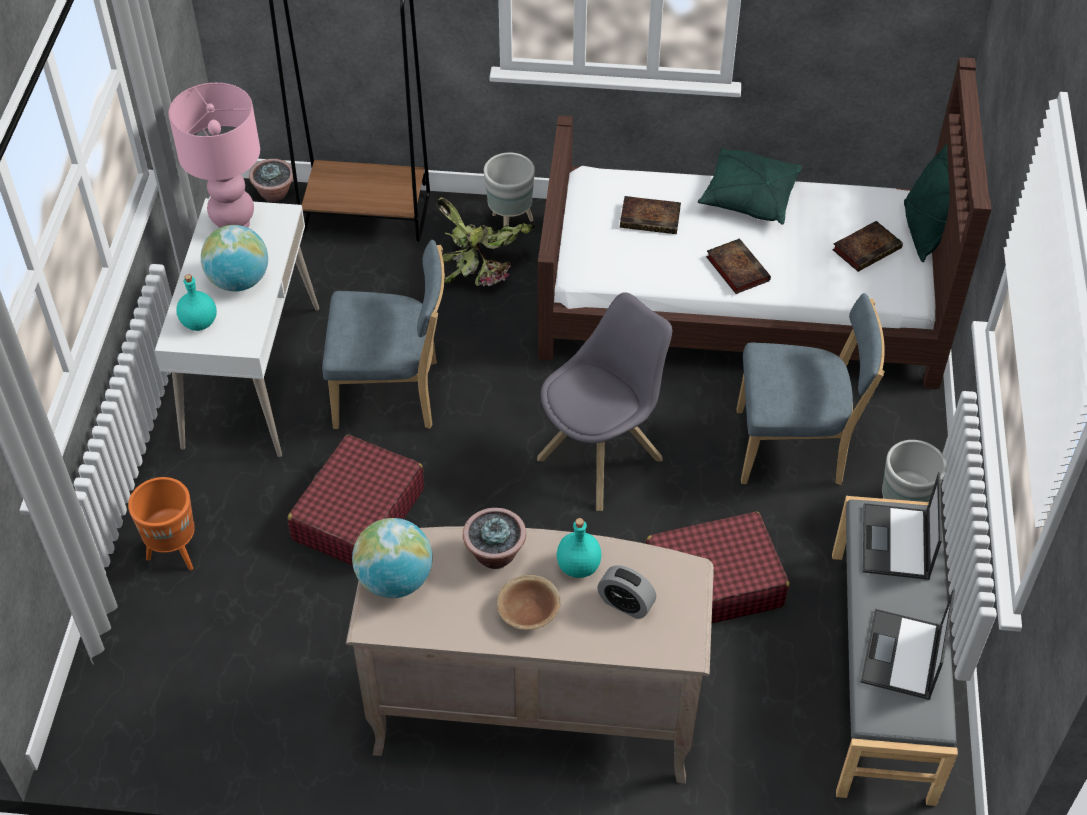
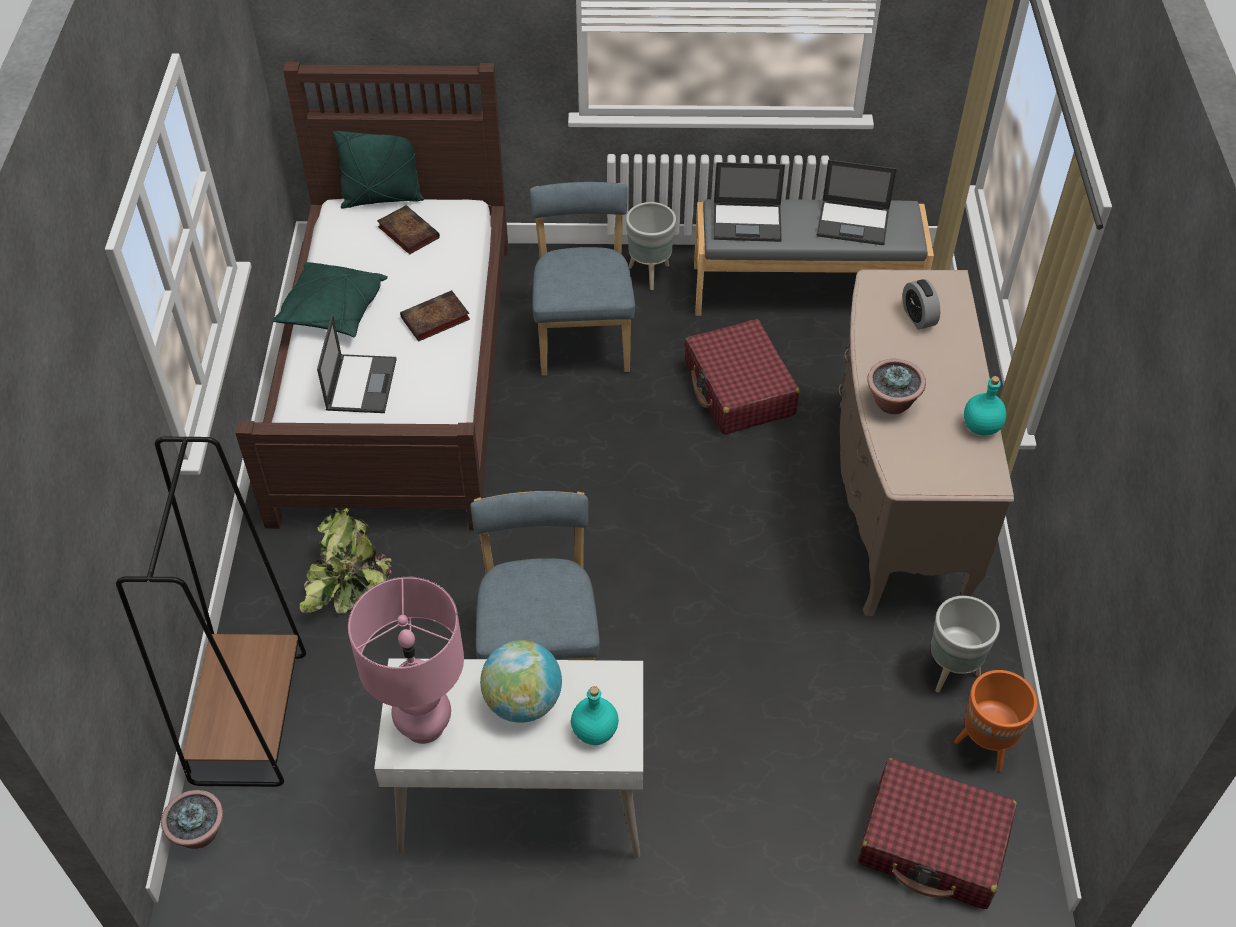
camera: 95 degrees left, 0 degrees up
orange planter [128,477,195,570] -> orange planter moved to [954,670,1038,772]
red suitcase [288,435,424,566] -> red suitcase moved to [858,758,1017,909]
globe [352,518,432,598] -> none
grey planter [484,153,535,227] -> grey planter moved to [931,596,1000,693]
brown bowl [497,575,561,630] -> none
grey chair [537,292,672,511] -> none
turquoise bottle [557,518,602,578] -> turquoise bottle moved to [964,376,1006,435]
alarm clock [597,565,656,619] -> alarm clock turned 135 degrees clockwise [903,279,940,330]
book [620,196,681,234] -> laptop [317,314,397,413]

